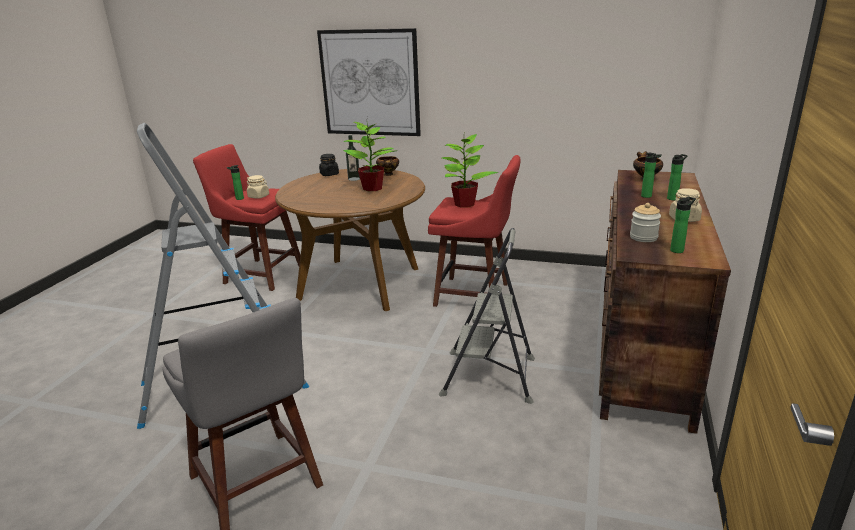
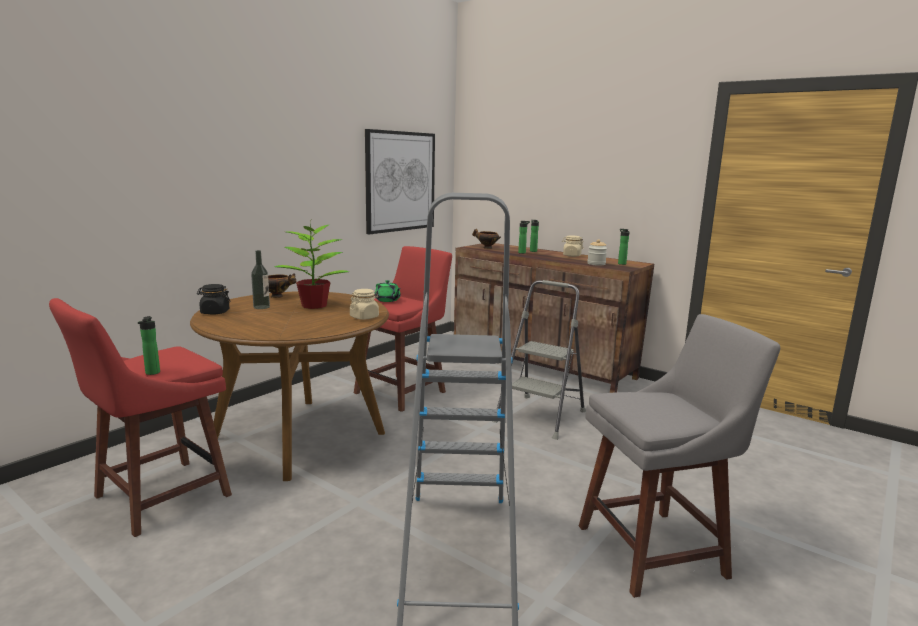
camera: 70 degrees left, 10 degrees down
beige jar [247,175,269,199] -> beige jar moved to [350,289,379,320]
picture [317,28,421,136] -> picture moved to [365,129,435,234]
potted plant [442,134,498,207] -> green teapot [375,280,401,302]

